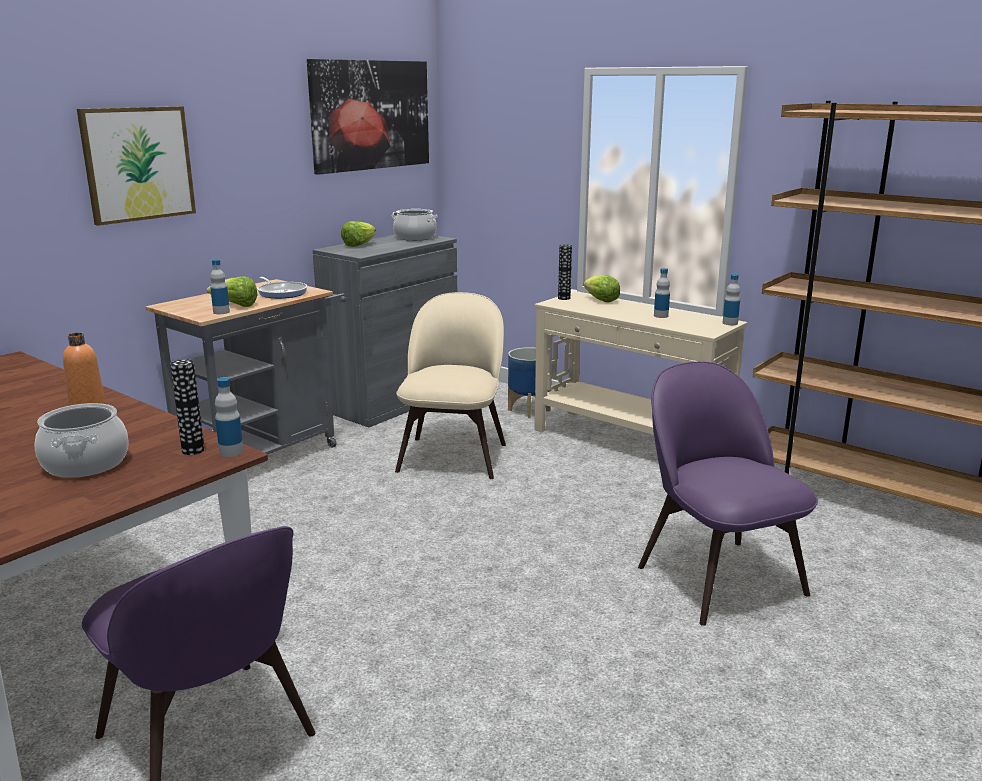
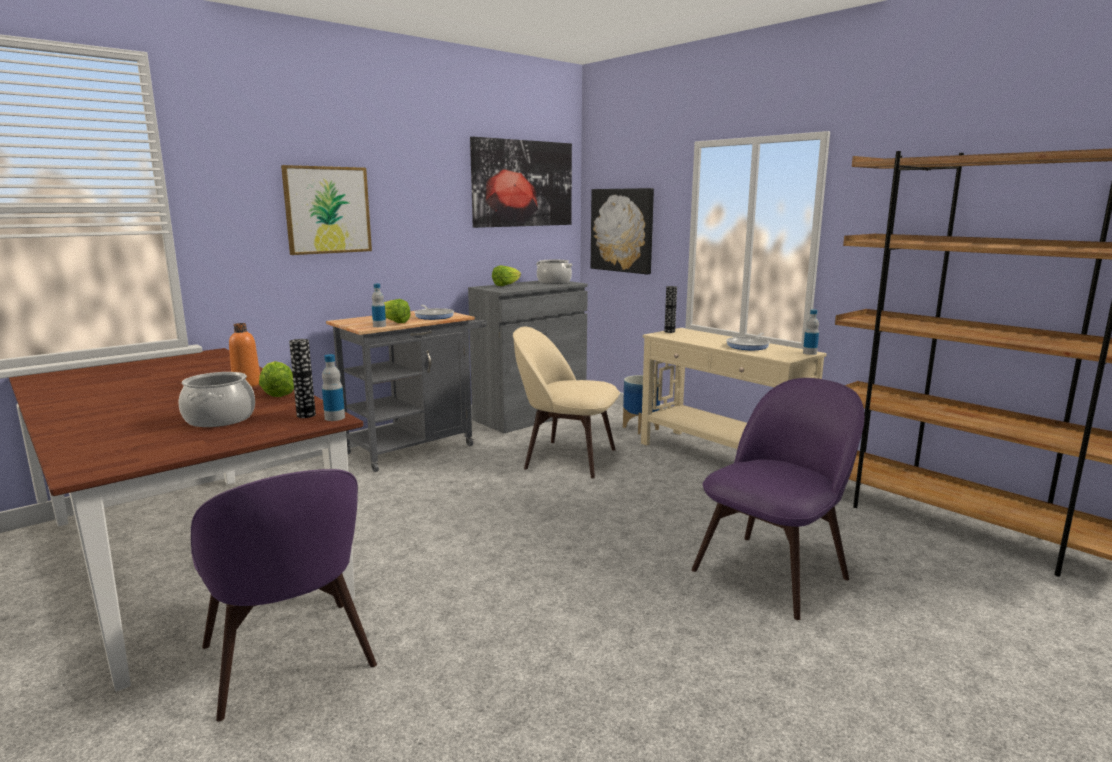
camera: 10 degrees right, 5 degrees down
beige chair [395,292,506,479] -> beige chair turned 90 degrees counterclockwise [513,327,620,478]
lettuce [583,275,620,302] -> lettuce moved to [259,361,294,397]
purple chair [638,361,818,626] -> purple chair turned 60 degrees clockwise [691,378,865,620]
bottle [654,268,670,318] -> frying pan [726,333,770,350]
none -> picture [591,188,654,275]

